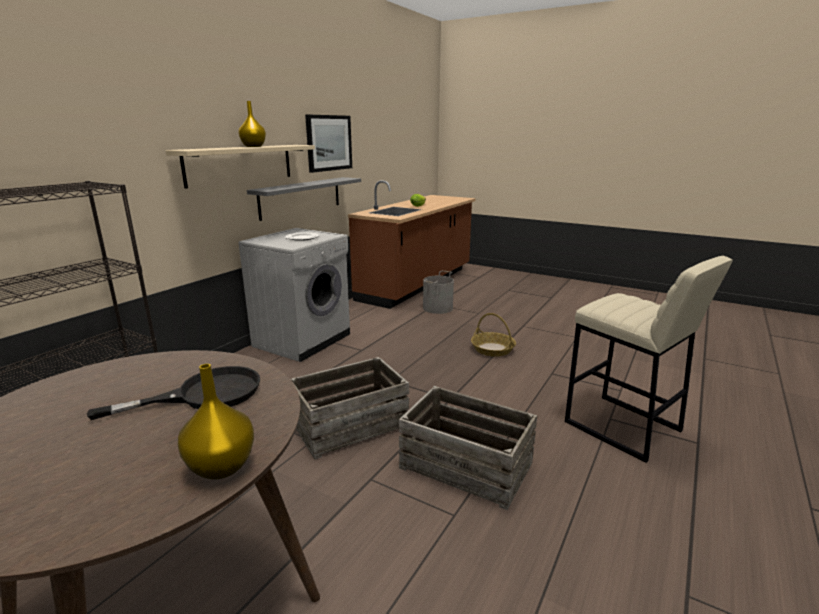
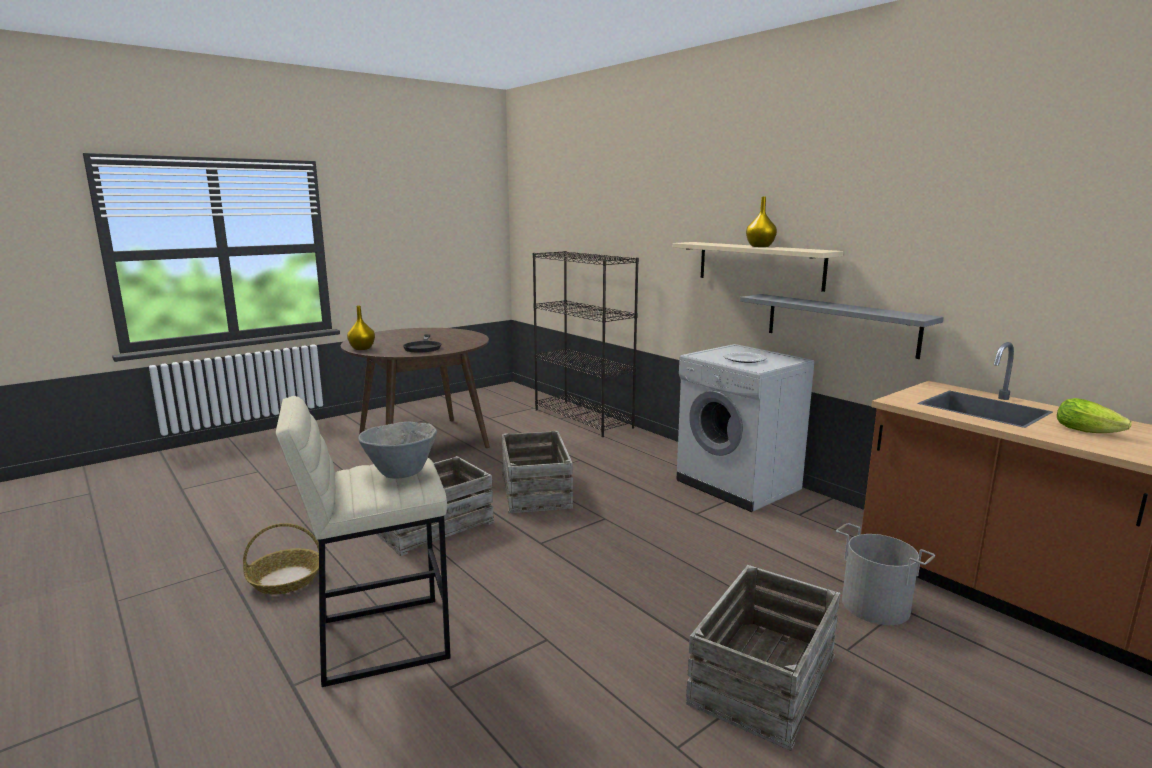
camera: 110 degrees right, 5 degrees down
picture [305,114,352,173] -> none
basket [471,313,516,357] -> basket moved to [243,523,319,595]
none -> grey bowl [358,422,437,479]
none -> crate [686,565,840,751]

